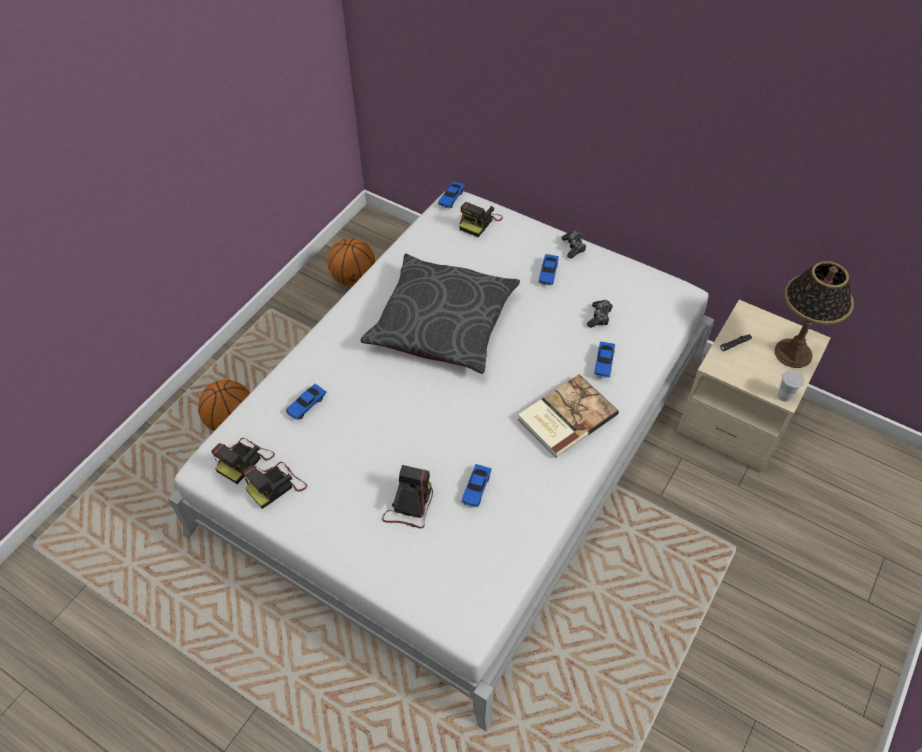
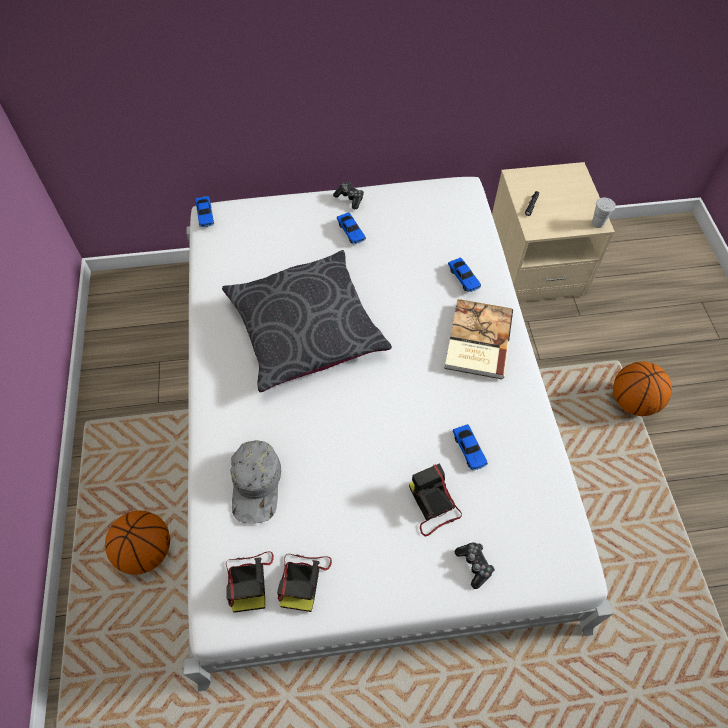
camera: 40 degrees left, 5 degrees up
toy car [286,384,326,420] -> grey cap [230,440,281,524]
basketball [327,238,375,286] -> basketball moved to [613,361,672,416]
camera [459,202,503,237] -> none
game controller [587,300,613,328] -> game controller moved to [455,542,495,589]
table lamp [774,261,854,368] -> none

